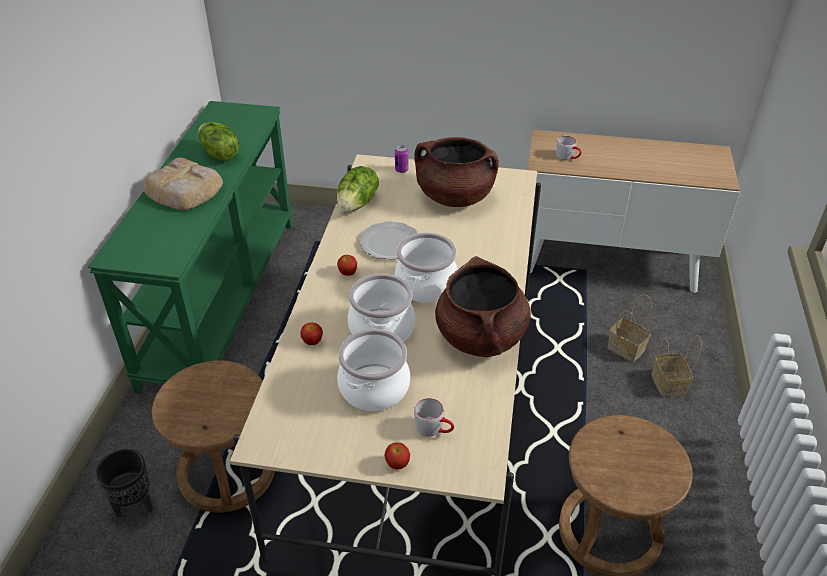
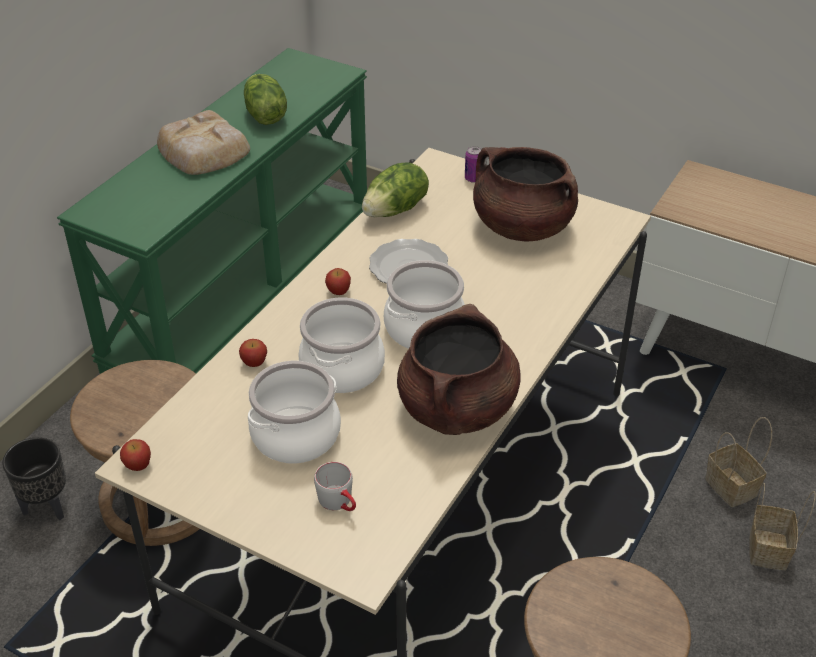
camera: 20 degrees right, 0 degrees up
apple [385,443,410,469] -> apple moved to [120,439,151,471]
grey mug [556,136,582,160] -> none

